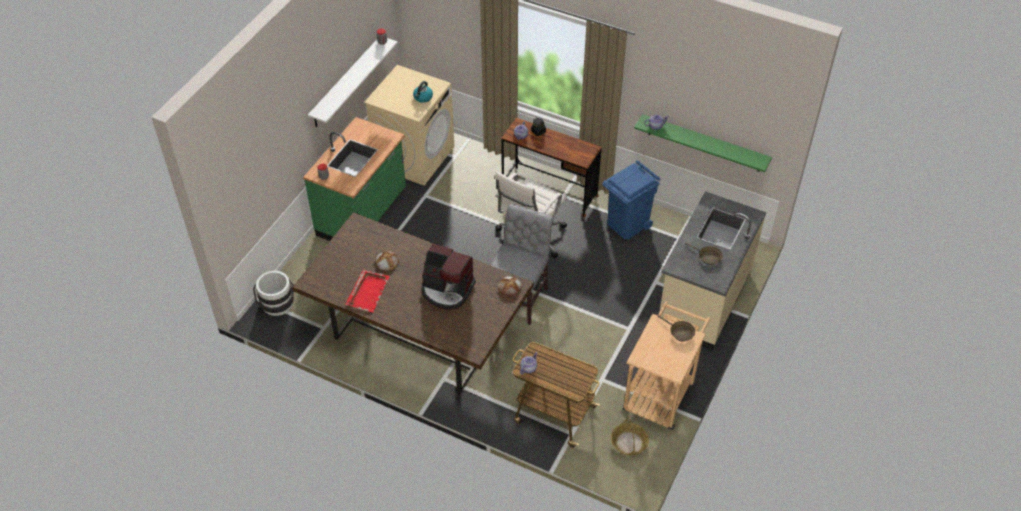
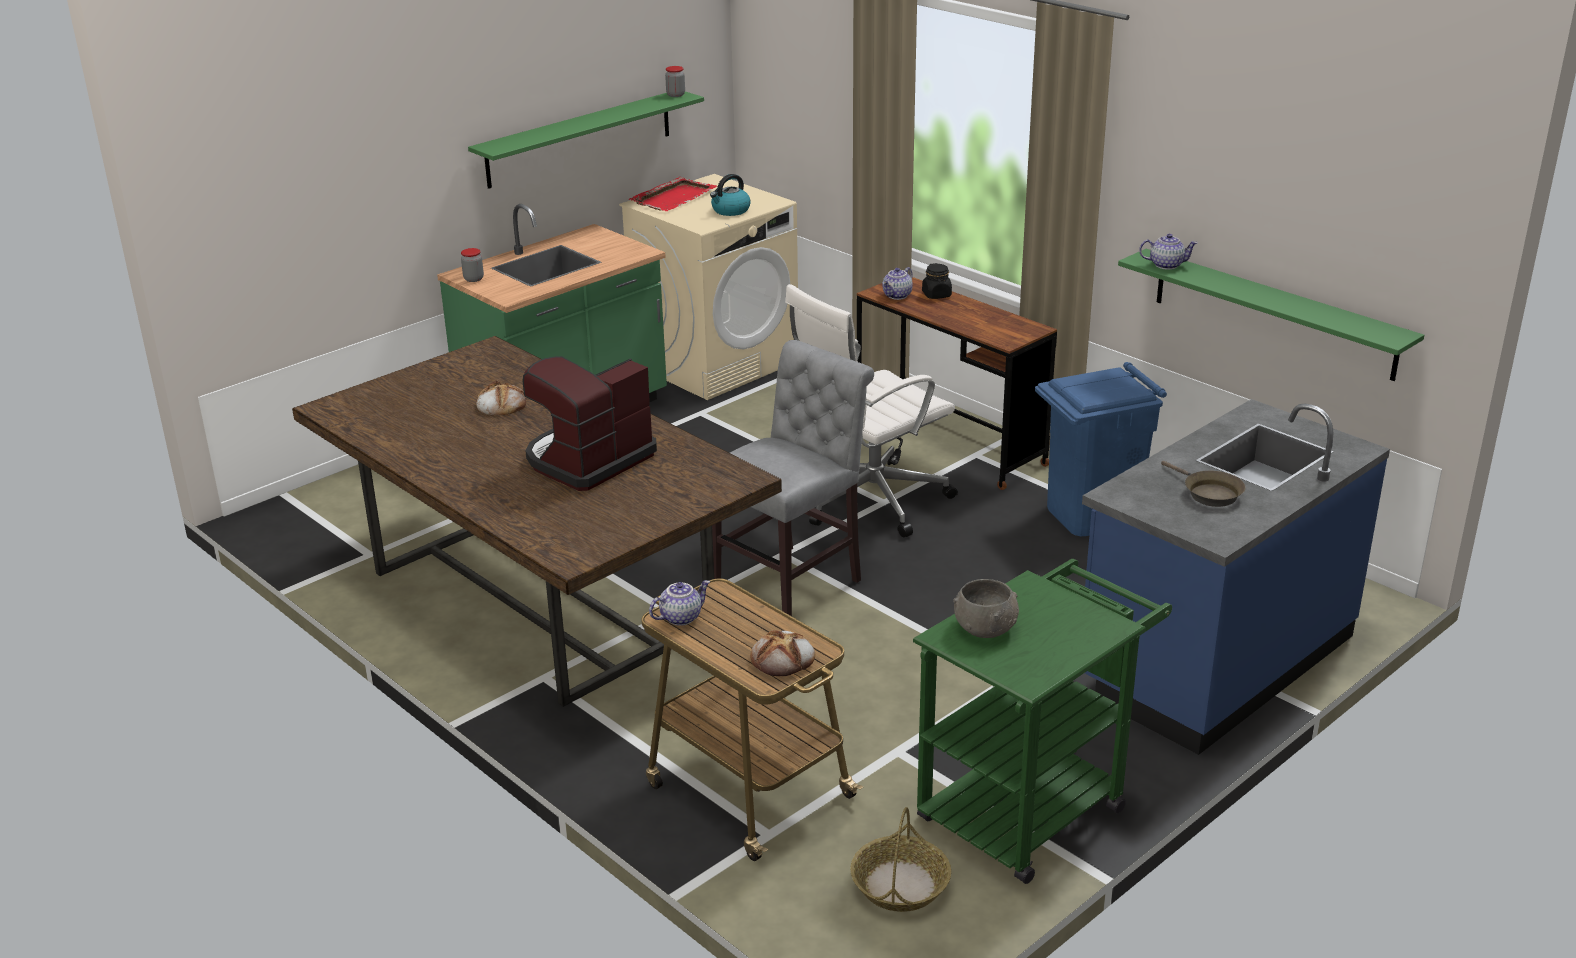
camera: 20 degrees right, 20 degrees down
white bucket [253,271,294,316] -> none
white shelf [308,38,398,127] -> green shelf [468,91,704,189]
red tray [345,269,390,312] -> red tray moved to [628,177,717,211]
coffee machine [422,244,476,310] -> coffee machine turned 90 degrees clockwise [523,356,657,491]
bread [498,276,522,297] -> bread moved to [750,630,815,676]
beige cart [623,301,710,430] -> green cart [913,559,1172,884]
brown frying pan [658,315,695,341] -> none
beige counter [659,191,766,350] -> blue counter [1082,399,1390,755]
none -> grey bowl [953,579,1019,638]

